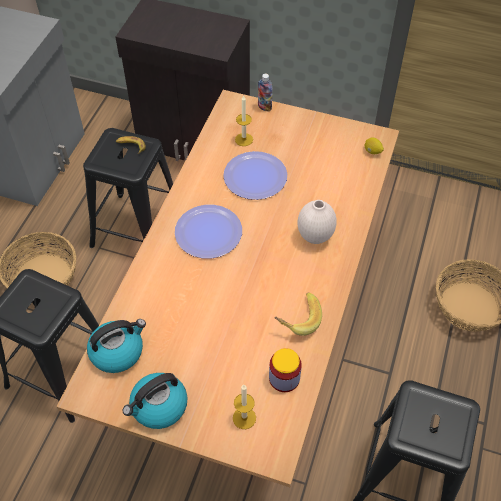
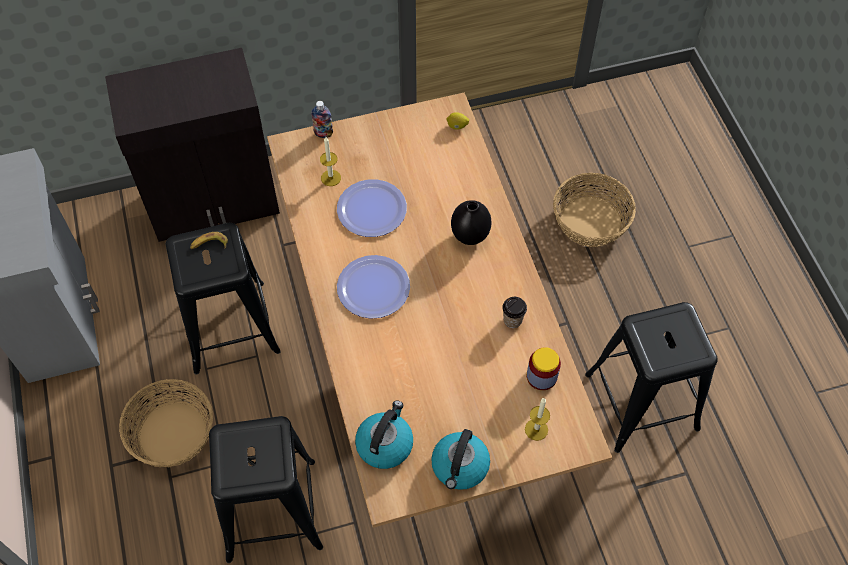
camera: 35 degrees left, 5 degrees up
banana [274,292,322,336] -> cup [502,297,527,328]
white vase [298,200,337,244] -> black vase [451,200,491,245]

